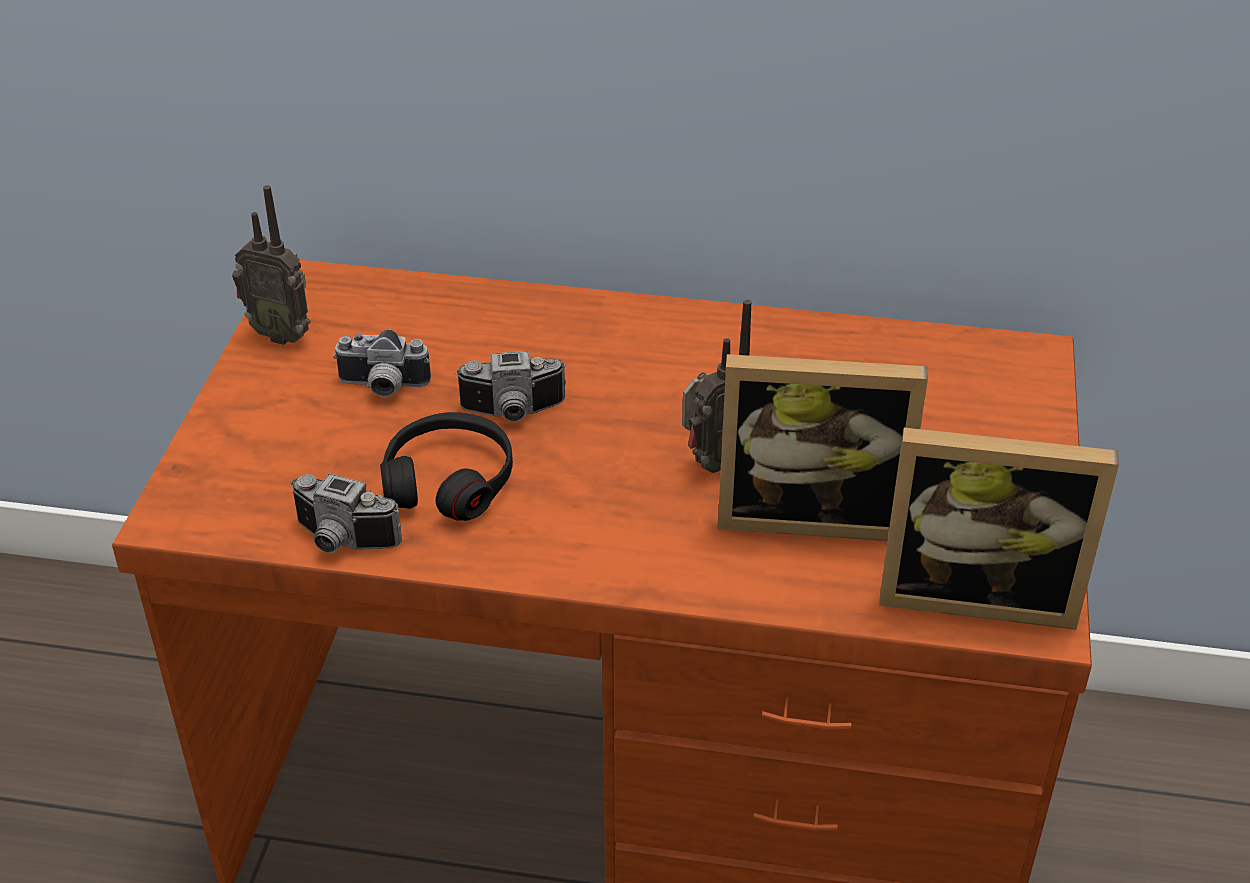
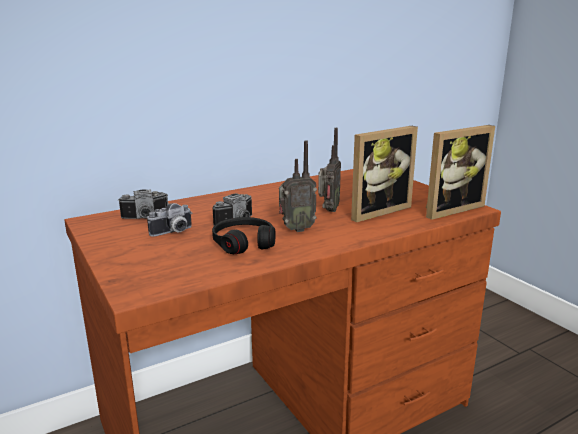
camera: 40 degrees left, 20 degrees down
radio [232,185,310,345] -> radio moved to [279,140,317,232]
camera [290,473,402,553] -> camera moved to [117,189,169,219]

